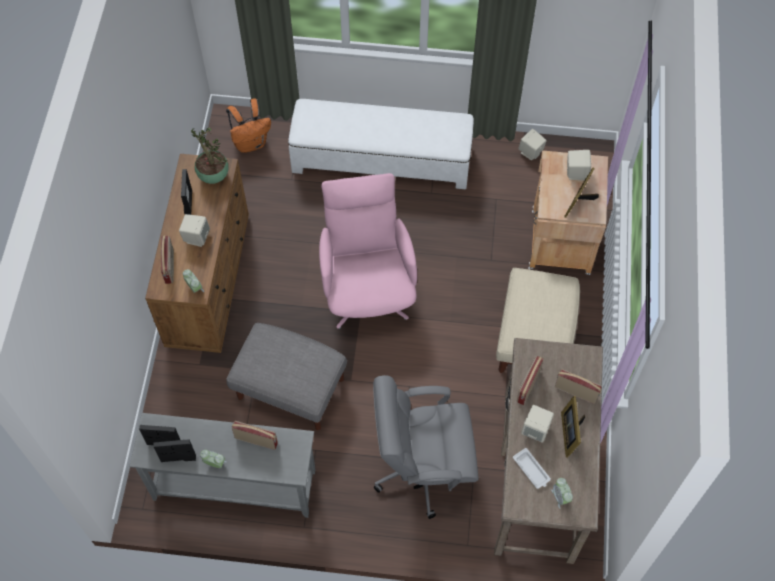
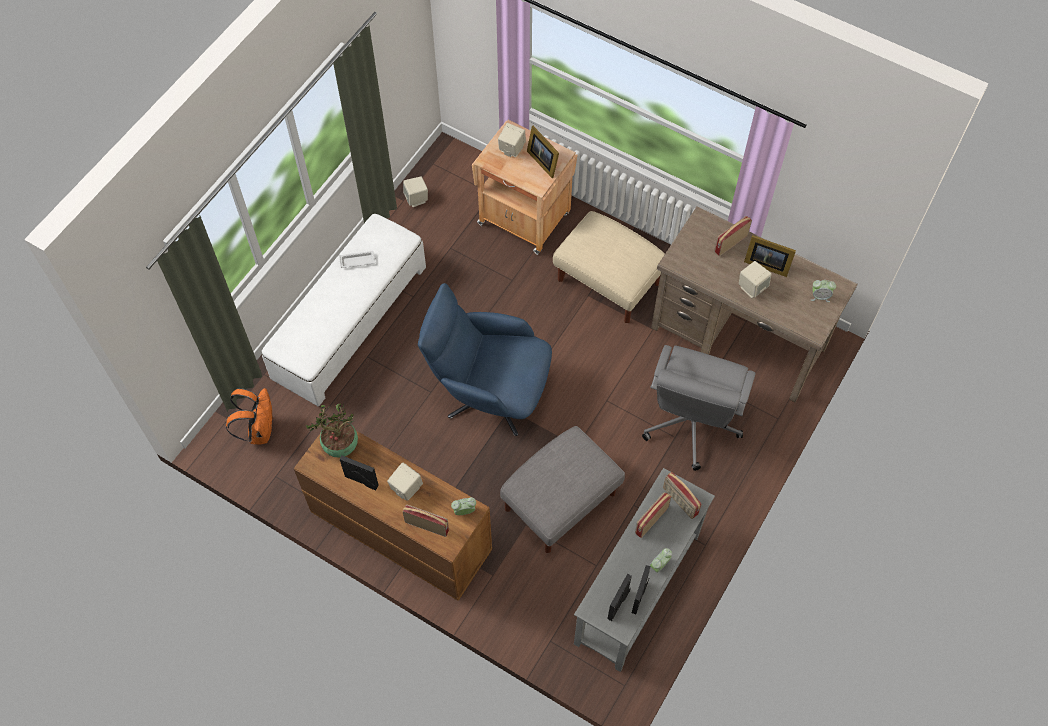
camera: 65 degrees left, 0 degrees up
pink armchair [319,173,417,329] -> blue armchair [418,283,552,436]
white tray [513,448,551,489] -> white tray moved to [339,251,376,268]
radio [516,356,544,405] -> radio moved to [663,472,702,519]

